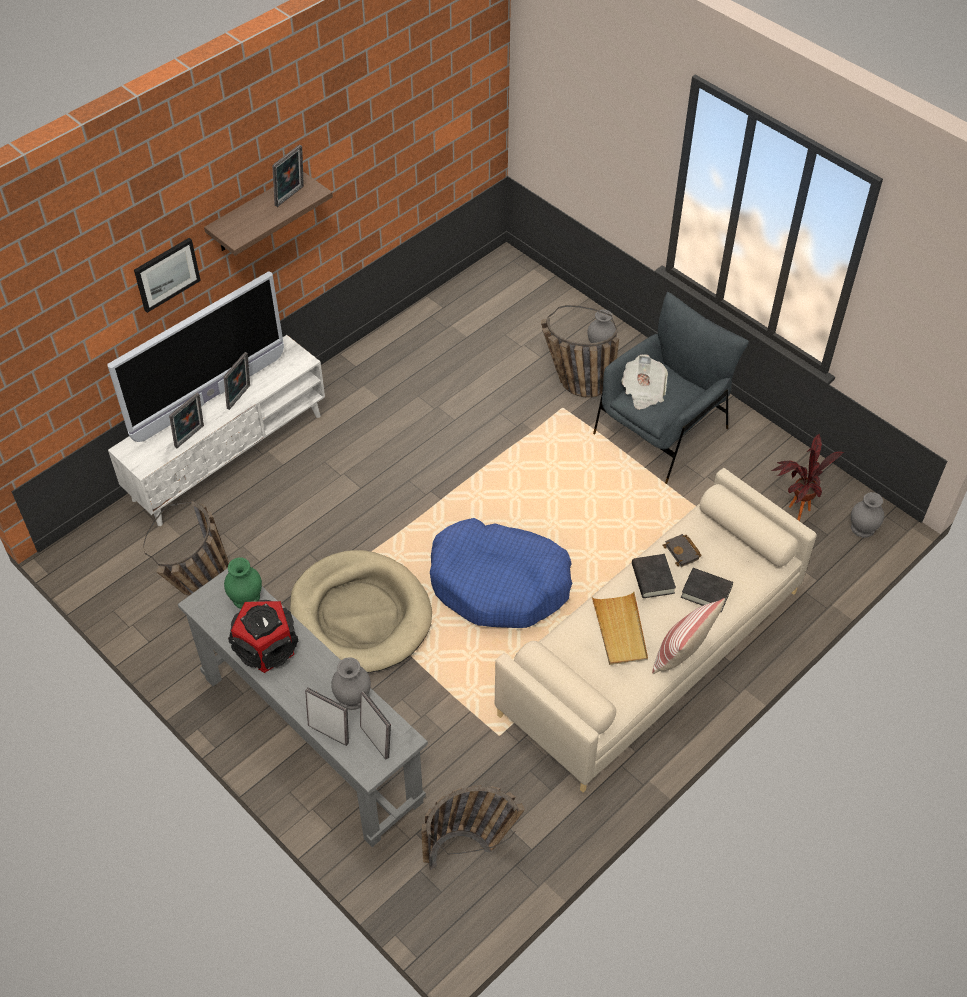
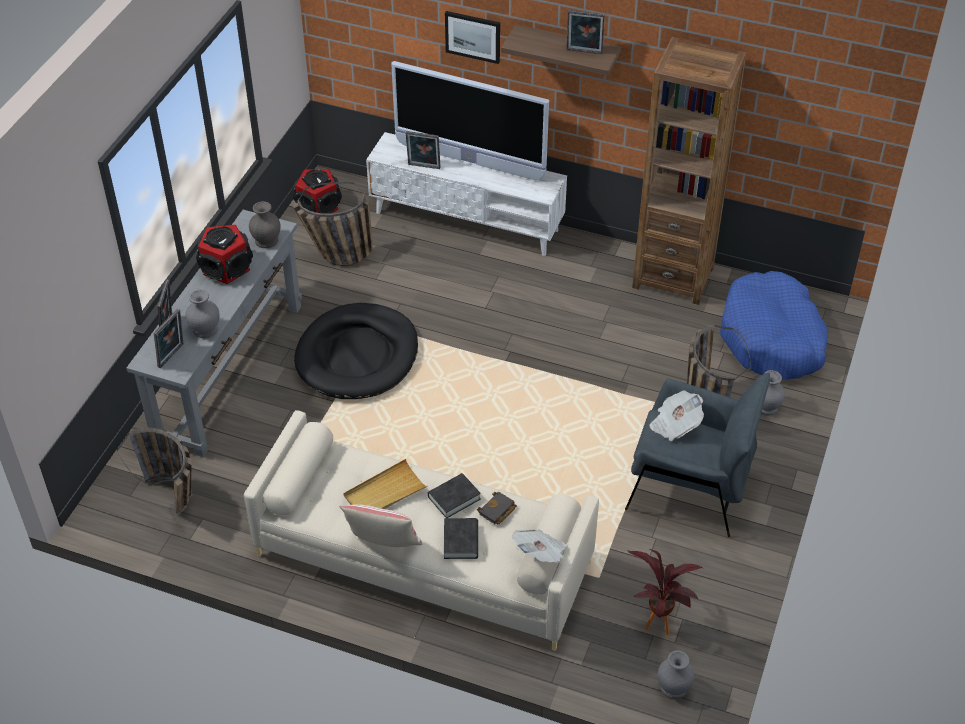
camera: 65 degrees right, 5 degrees down
picture frame [224,352,250,410] -> none
green vase [224,557,262,609] -> grey vase [249,201,281,248]
beige dog bed [290,550,432,673] -> black dog bed [294,303,418,399]
blue dog bed [430,518,572,628] -> blue dog bed moved to [720,271,828,380]
none -> speaker [293,169,342,214]
none -> newspaper [512,529,568,563]
none -> brown bookcase [632,37,747,305]

